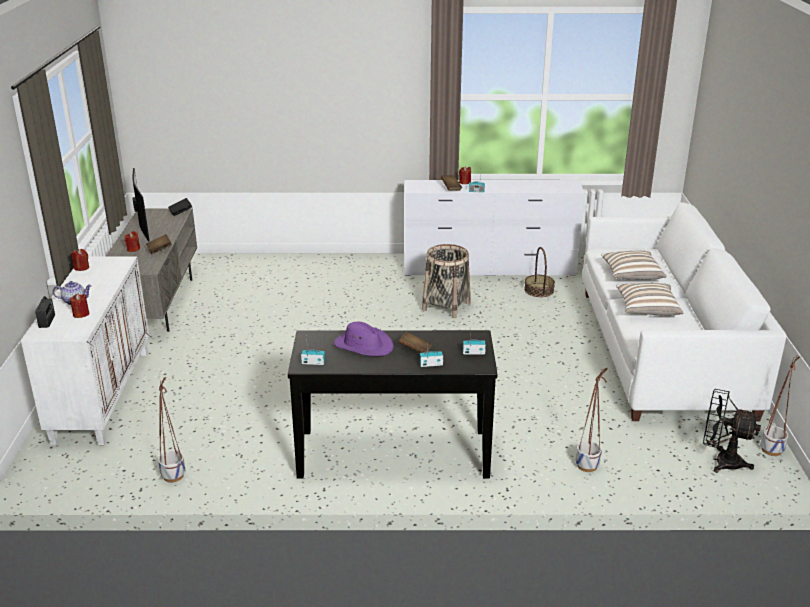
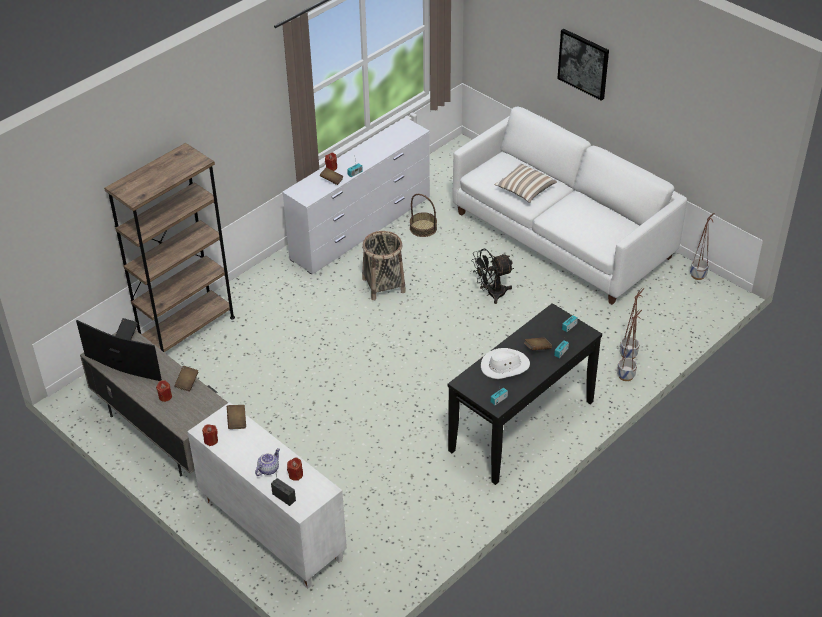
camera: 45 degrees left, 15 degrees up
planter [158,377,185,482] -> planter moved to [617,309,642,381]
purple hat [334,322,394,356] -> white hat [481,348,530,379]
pillow [616,283,683,315] -> none
black fan [703,389,761,473] -> black fan moved to [471,248,514,304]
none -> brown bookcase [104,143,235,352]
none -> brown book [227,405,246,429]
none -> picture [557,29,609,101]

